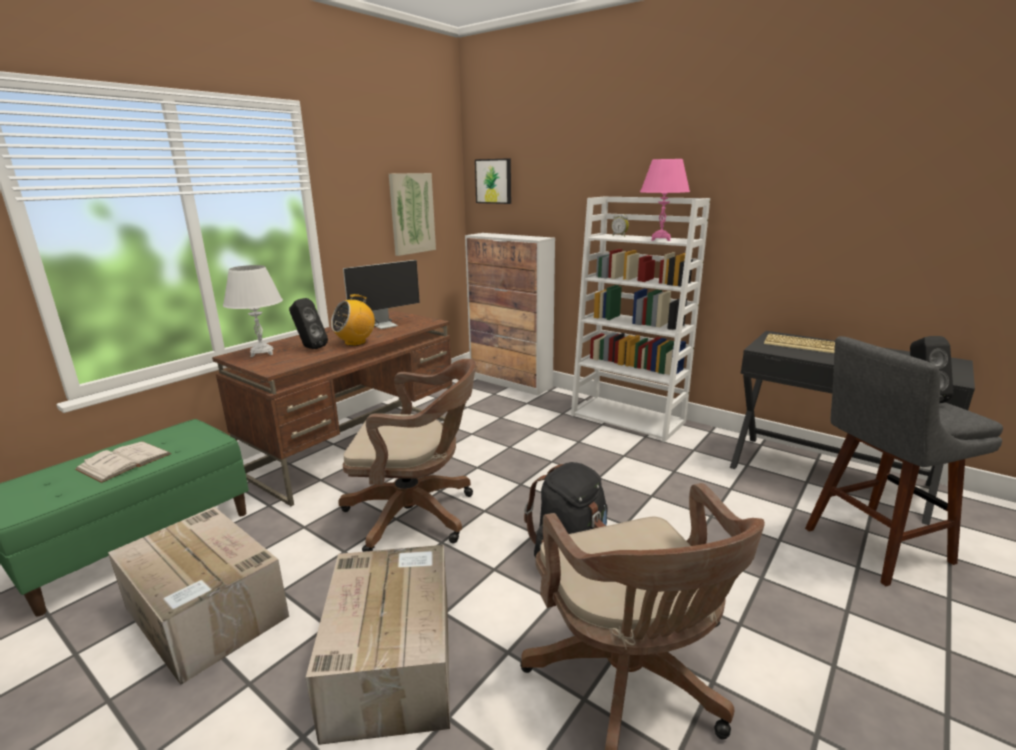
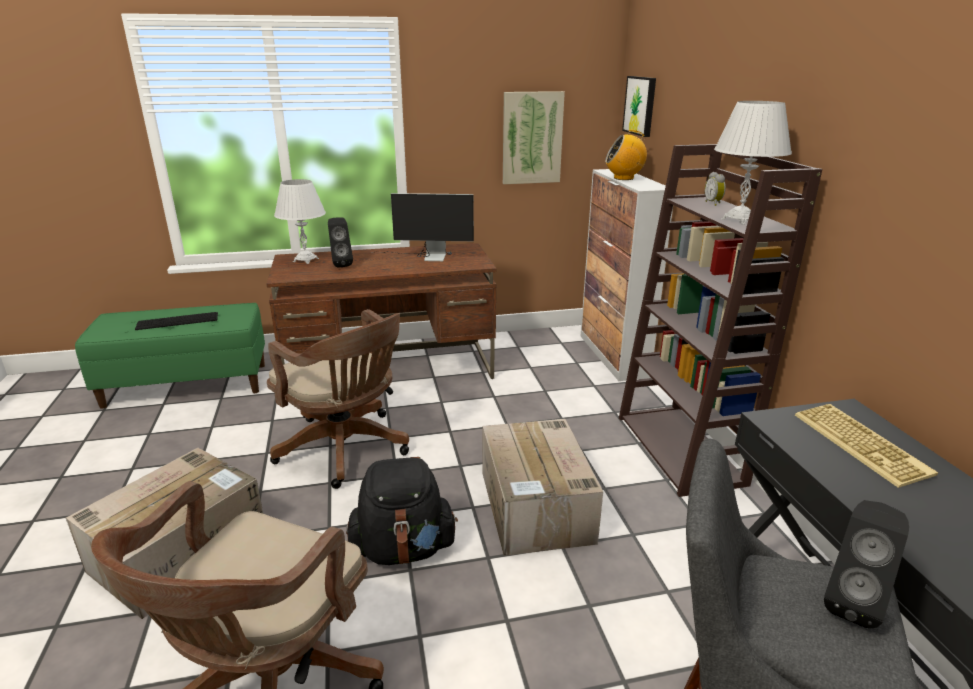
camera: 40 degrees right, 5 degrees up
white book [75,441,172,483] -> keyboard [135,312,218,330]
cardboard box [108,506,289,685] -> cardboard box moved to [483,419,603,556]
radio [331,294,375,346] -> radio moved to [605,130,647,180]
white bookcase [571,196,710,442] -> brown bookcase [619,144,823,497]
pink table lamp [640,159,690,241] -> white table lamp [714,101,792,225]

